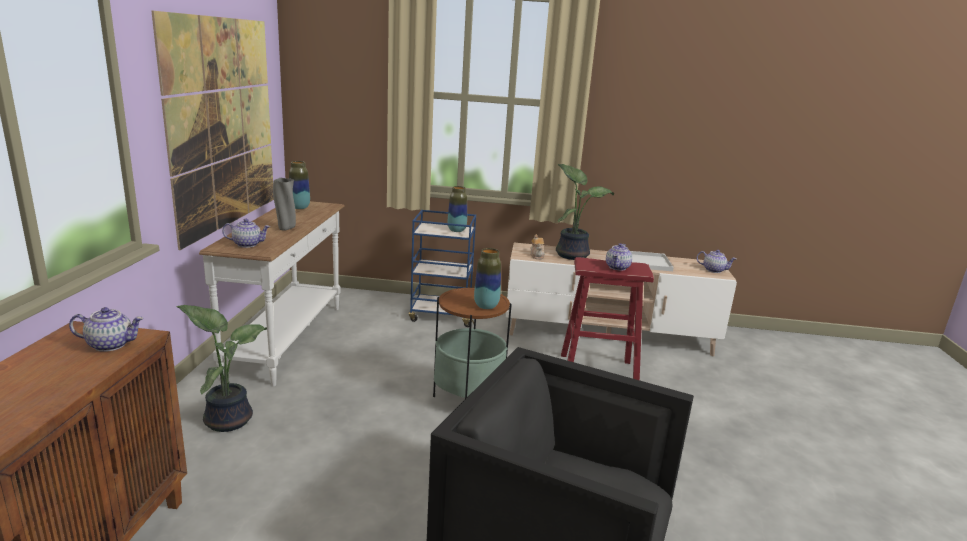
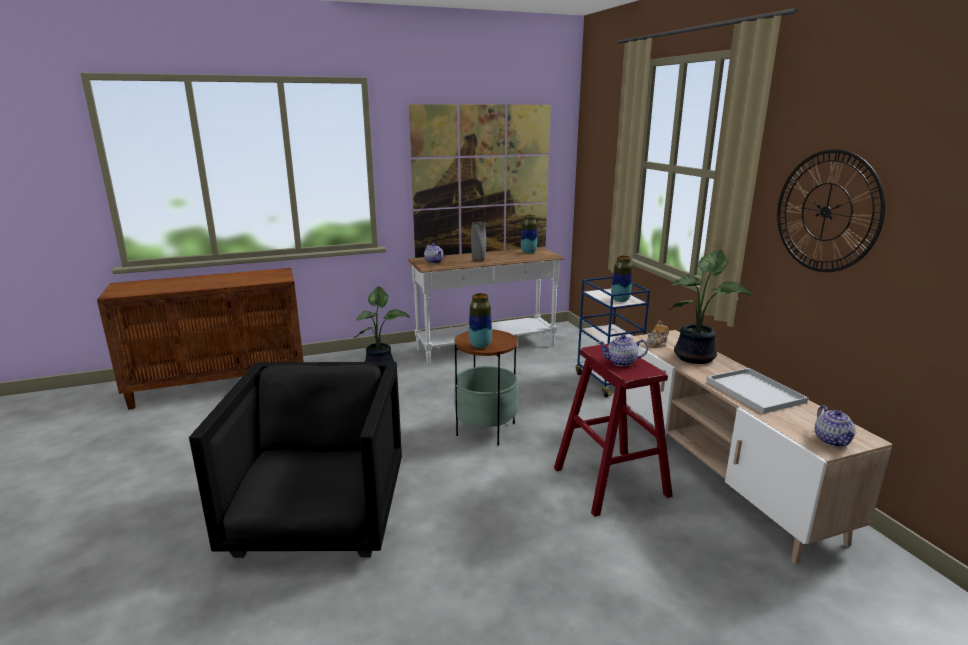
camera: 65 degrees right, 0 degrees up
teapot [69,307,144,352] -> none
none -> wall clock [777,150,885,272]

